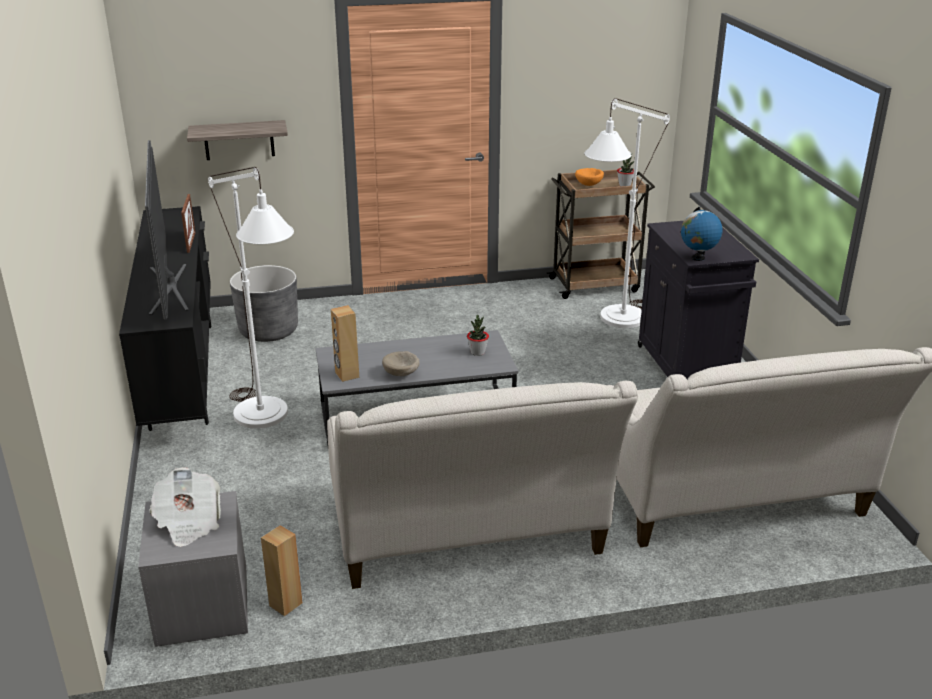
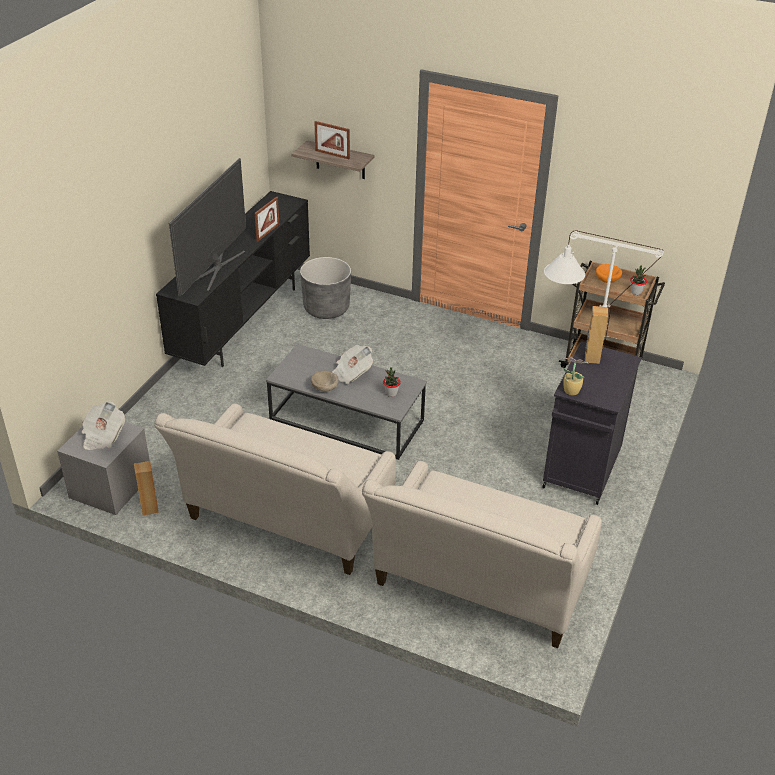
camera: 35 degrees right, 10 degrees up
white floor lamp [208,167,294,429] -> none
brown speaker [331,305,359,382] -> brown speaker moved to [585,306,608,364]
globe [681,207,722,261] -> potted plant [563,358,587,395]
none -> picture frame [314,121,350,159]
none -> newspaper [332,345,373,384]

